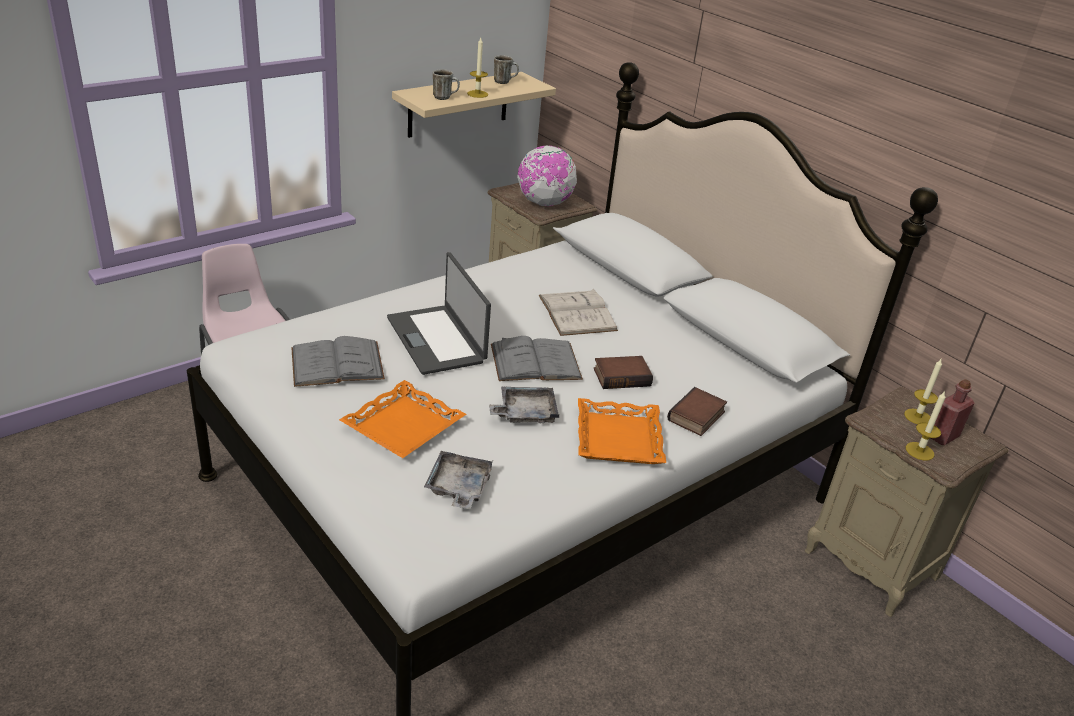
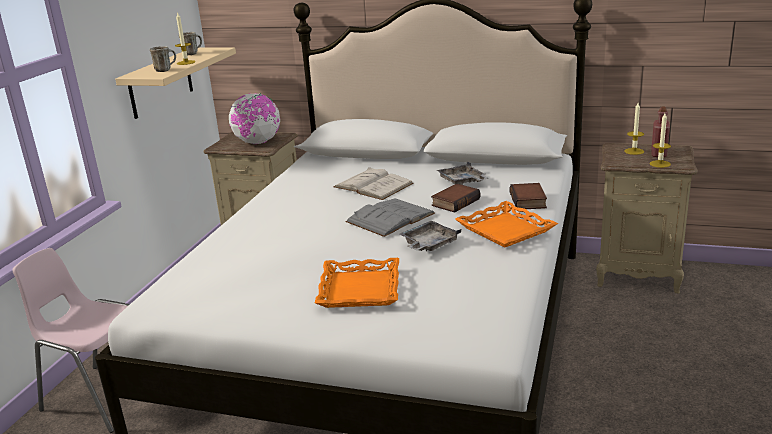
camera: 30 degrees left, 10 degrees down
grey book [291,336,385,387] -> none
laptop [387,252,491,375] -> none
grey tray [424,451,494,509] -> grey tray moved to [436,161,488,185]

